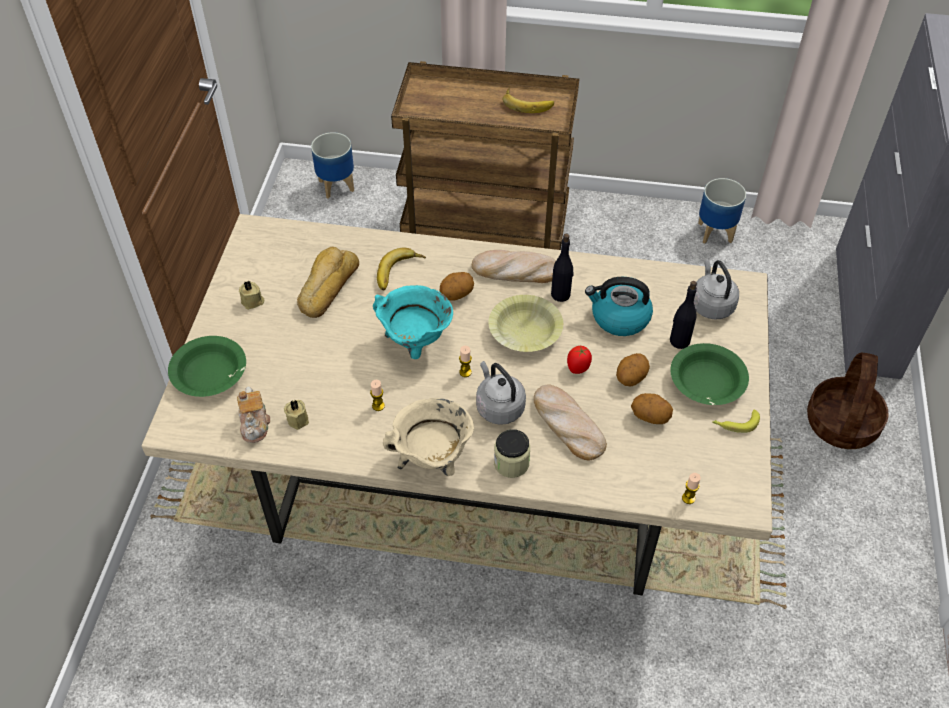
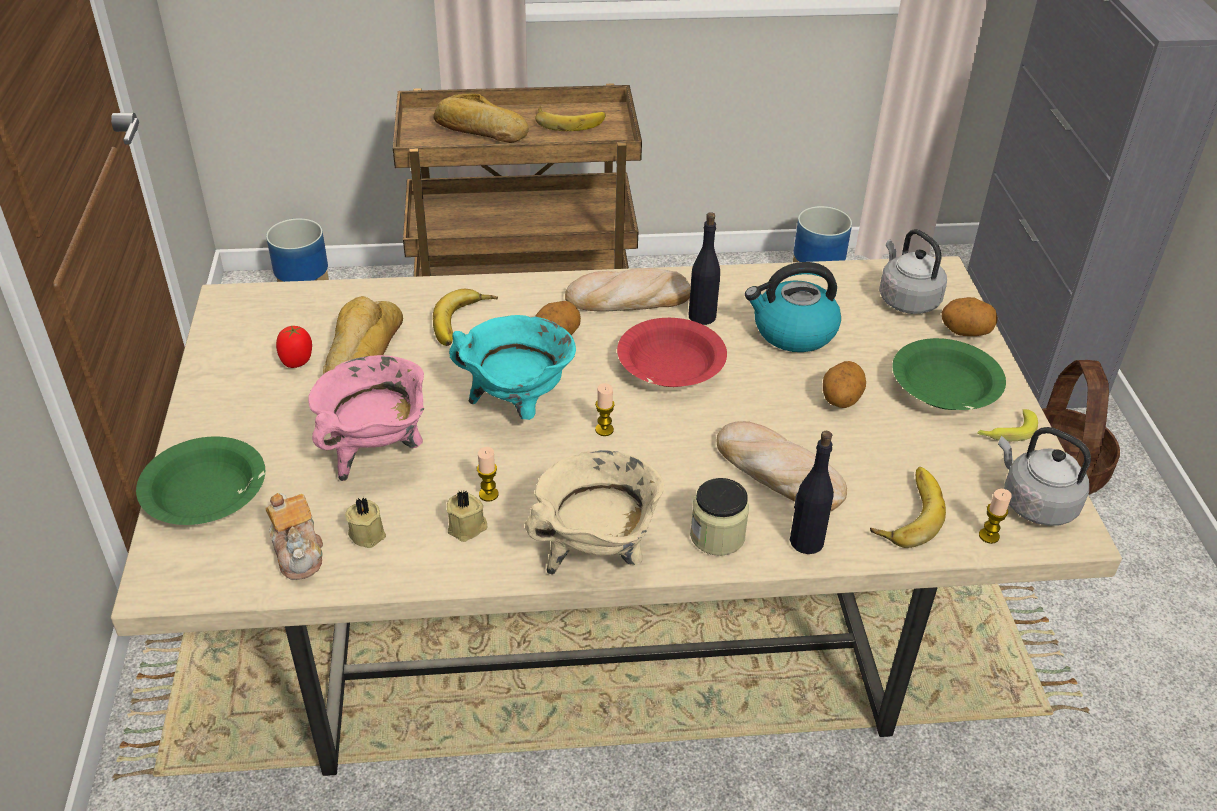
camera: 15 degrees left, 10 degrees down
beige candle [239,281,264,310] -> beige candle moved to [447,490,487,542]
grey kettle [476,361,526,425] -> grey kettle moved to [998,427,1091,526]
yellow bowl [488,295,563,352] -> red bowl [617,318,727,387]
tomato [567,346,592,374] -> tomato moved to [276,326,312,368]
potato [631,393,673,424] -> potato moved to [942,297,998,336]
black bottle [670,281,697,349] -> black bottle moved to [790,431,834,554]
none -> pink cooking pot [308,355,424,481]
none -> bread [433,94,529,143]
none -> banana [870,467,946,548]

